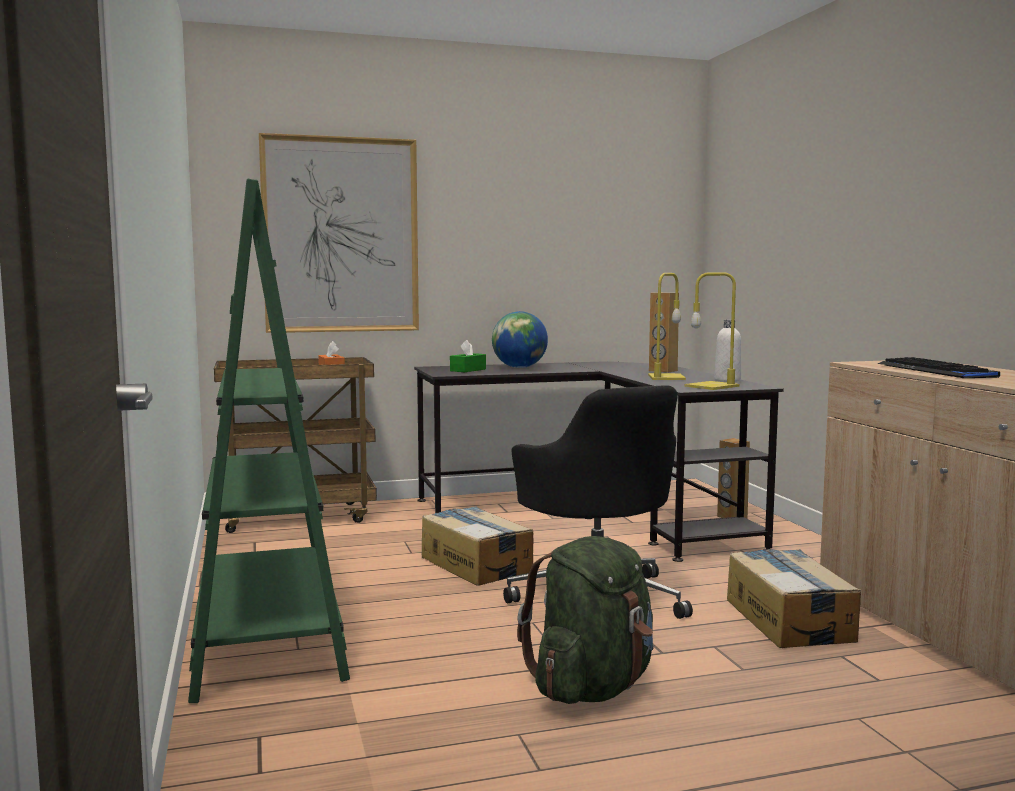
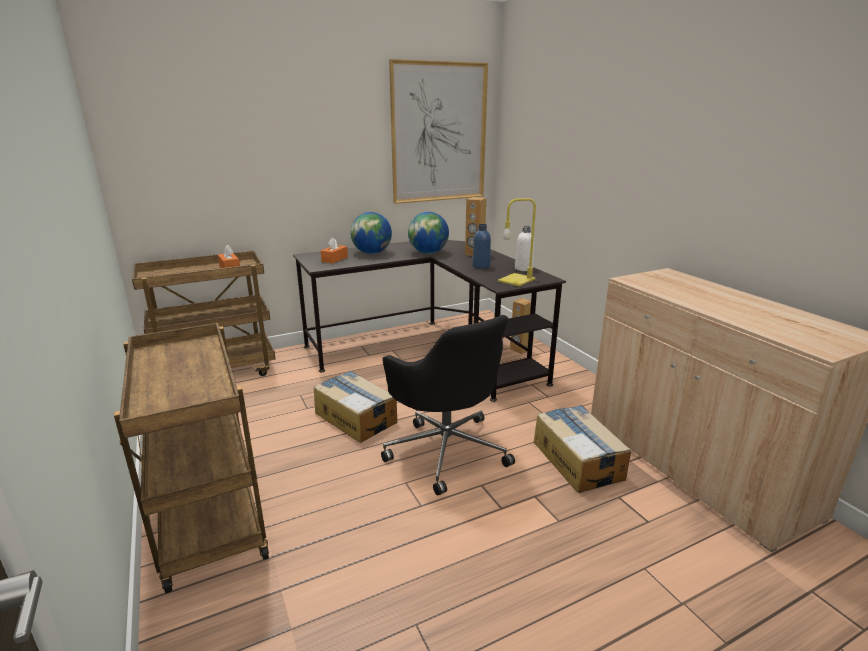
camera: 10 degrees left, 15 degrees up
green bookcase [188,179,350,703] -> brown cart [114,323,269,593]
picture [259,133,419,333] -> picture moved to [389,59,488,204]
green tissue box [450,340,486,372] -> orange tissue box [321,237,348,263]
green backpack [517,536,654,704] -> none
yellow table lamp [648,273,686,380] -> blue bottle [472,224,491,269]
keyboard [878,357,1000,378] -> none
none -> globe [408,212,449,254]

